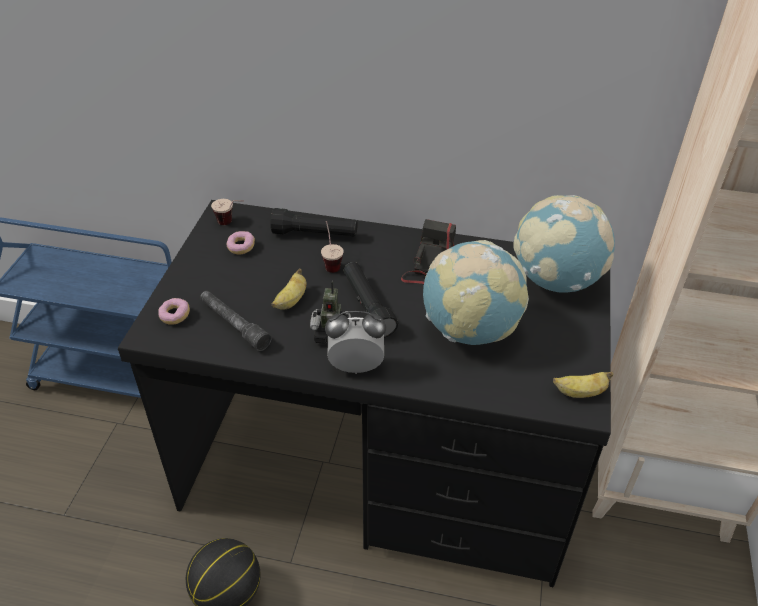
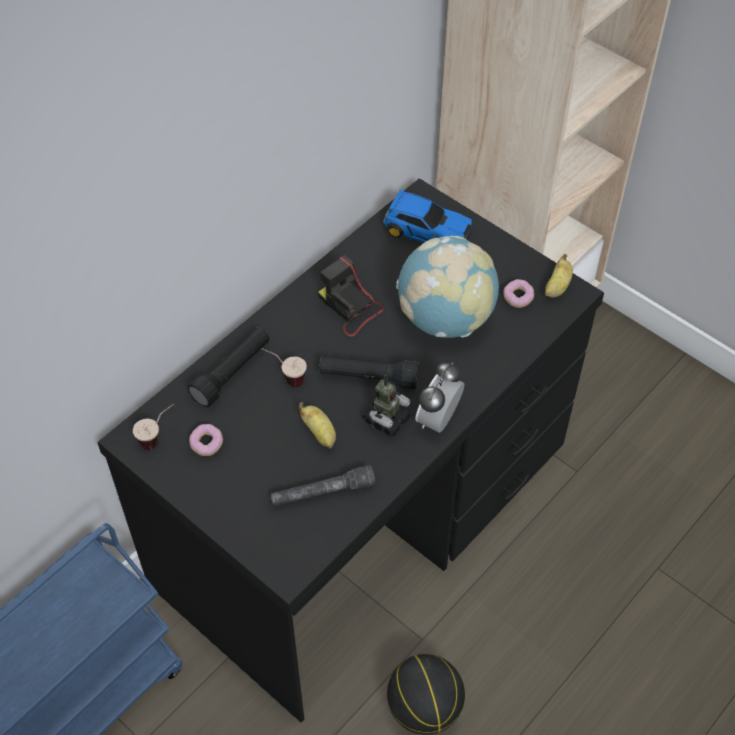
camera: 60 degrees left, 10 degrees up
donut [158,298,190,325] -> donut moved to [503,279,534,308]
globe [513,195,615,293] -> toy car [383,189,472,243]

